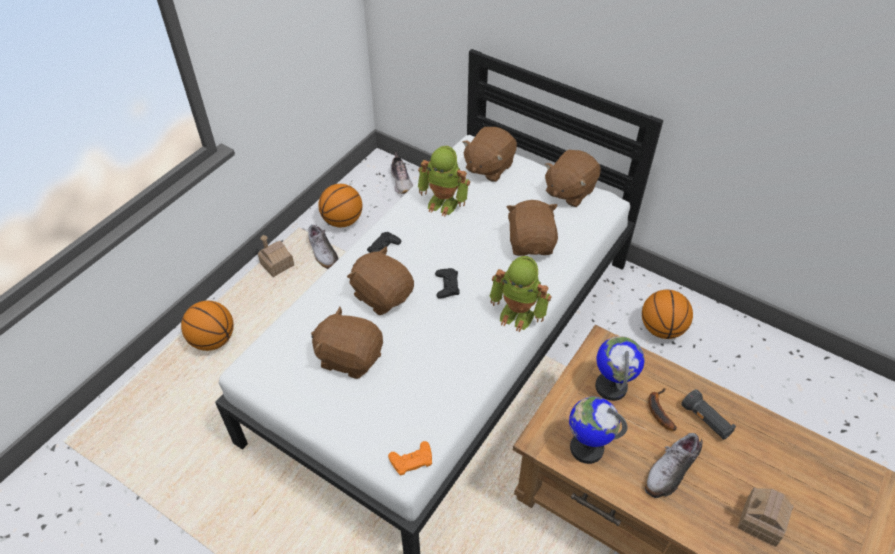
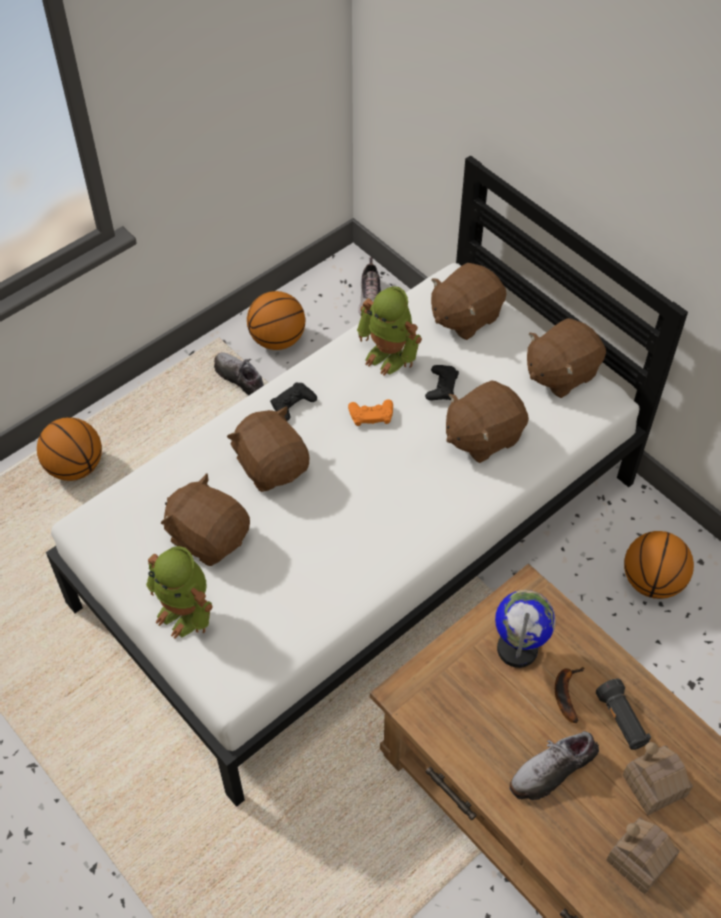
camera: 15 degrees right, 5 degrees up
toy house [258,235,294,277] -> toy house moved to [622,742,693,815]
shoe [308,224,338,269] -> shoe turned 150 degrees clockwise [214,352,264,396]
orange game controller [388,441,432,475] -> orange game controller moved to [348,400,393,426]
black game controller [435,268,460,299] -> black game controller moved to [425,365,459,401]
toy robot [490,256,552,332] -> toy robot moved to [146,546,213,639]
brown plush toy [506,200,558,256] -> brown plush toy turned 135 degrees counterclockwise [446,380,529,463]
globe [569,396,628,464] -> none

